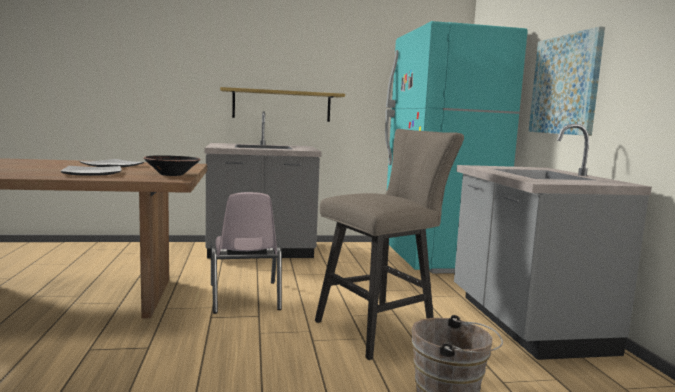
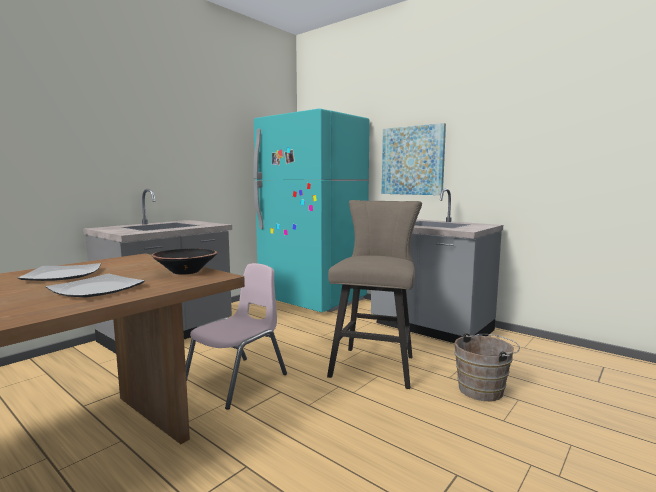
camera: 40 degrees left, 0 degrees up
pink chair [211,192,282,314] -> pink chair turned 90 degrees counterclockwise [186,263,287,410]
shelf [220,87,345,122] -> none

